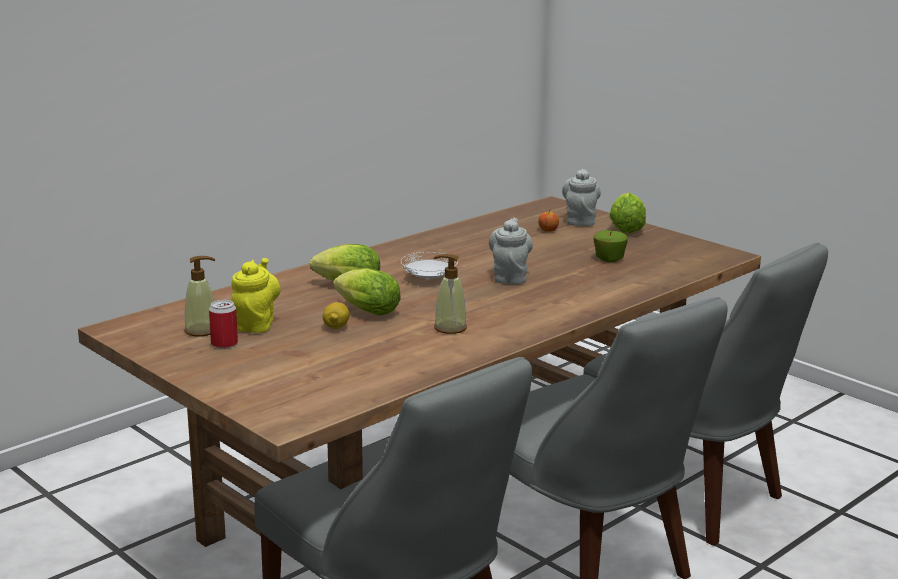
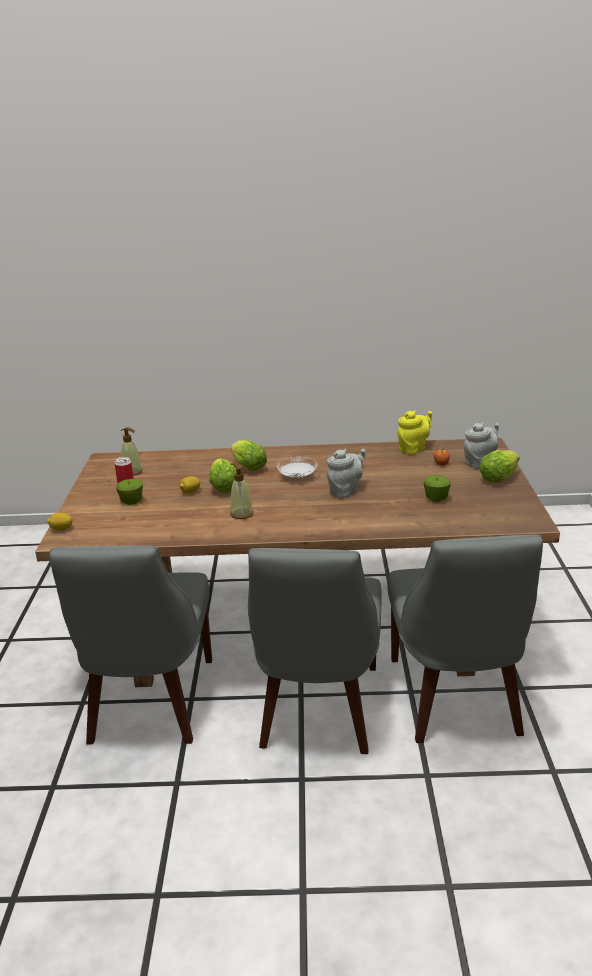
camera: 45 degrees right, 5 degrees up
yellow teapot [231,258,280,333] -> yellow teapot moved to [397,410,432,454]
none -> lemon [47,513,73,531]
none -> apple [116,479,143,505]

